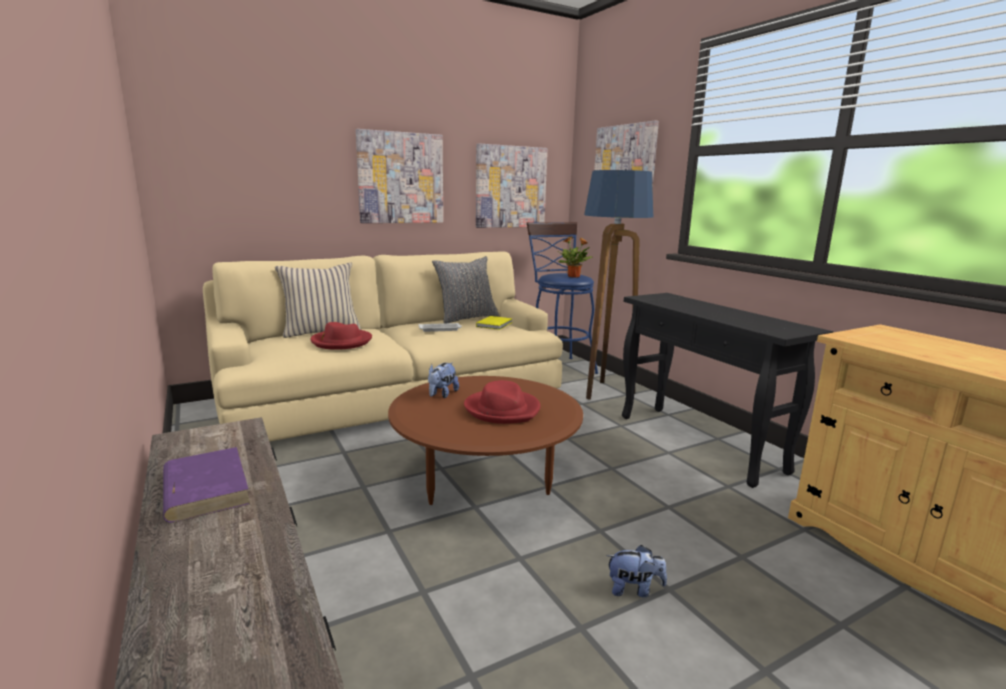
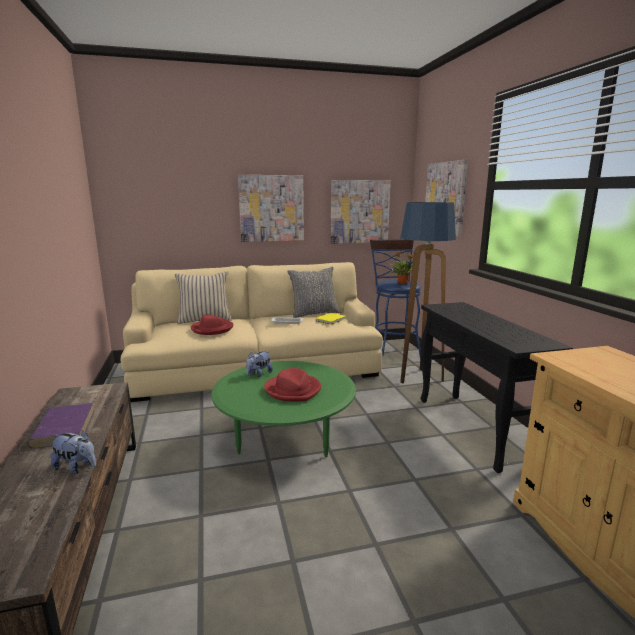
camera: 15 degrees right, 0 degrees up
brown coffee table [388,376,583,505] -> green coffee table [212,361,356,458]
plush toy [606,545,667,598] -> plush toy moved to [50,430,96,474]

